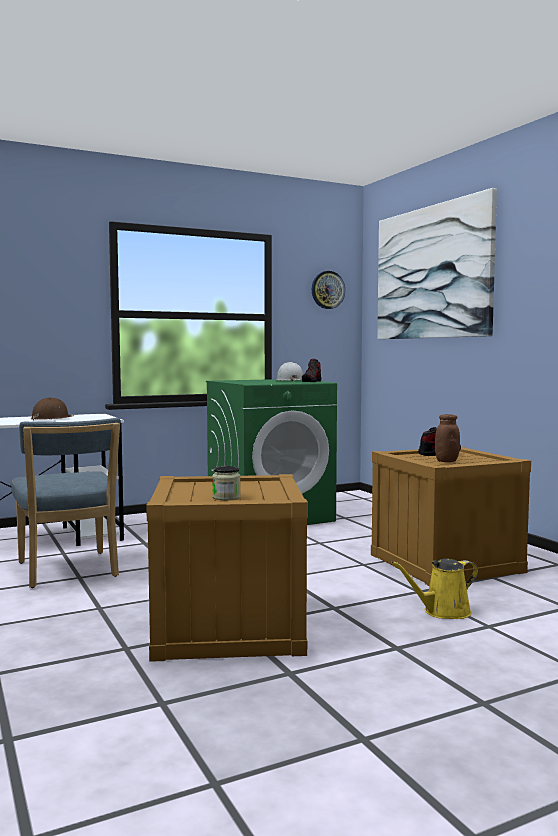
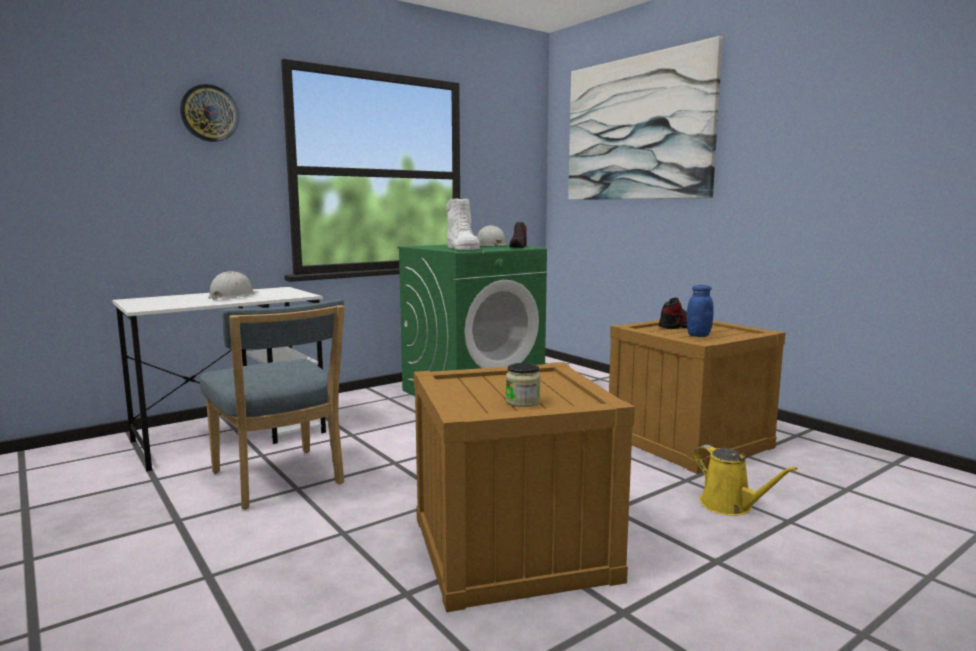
camera: 10 degrees left, 5 degrees up
brown hard hat [31,398,74,421] -> white hard hat [208,271,259,300]
wall clock [312,271,345,309] -> wall clock moved to [180,84,239,142]
yellow watering can [391,559,478,619] -> yellow watering can turned 90 degrees counterclockwise [694,445,798,516]
brown jar [435,414,460,462] -> blue jar [687,285,714,337]
none -> white boot [446,198,480,250]

